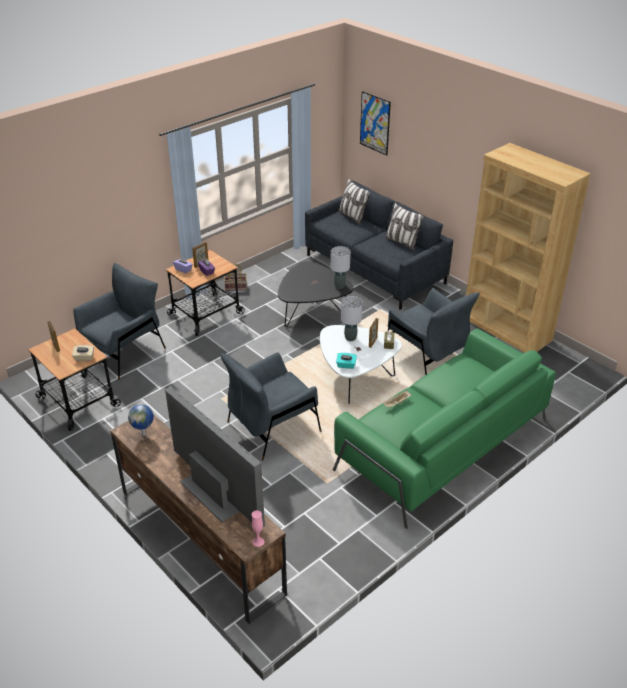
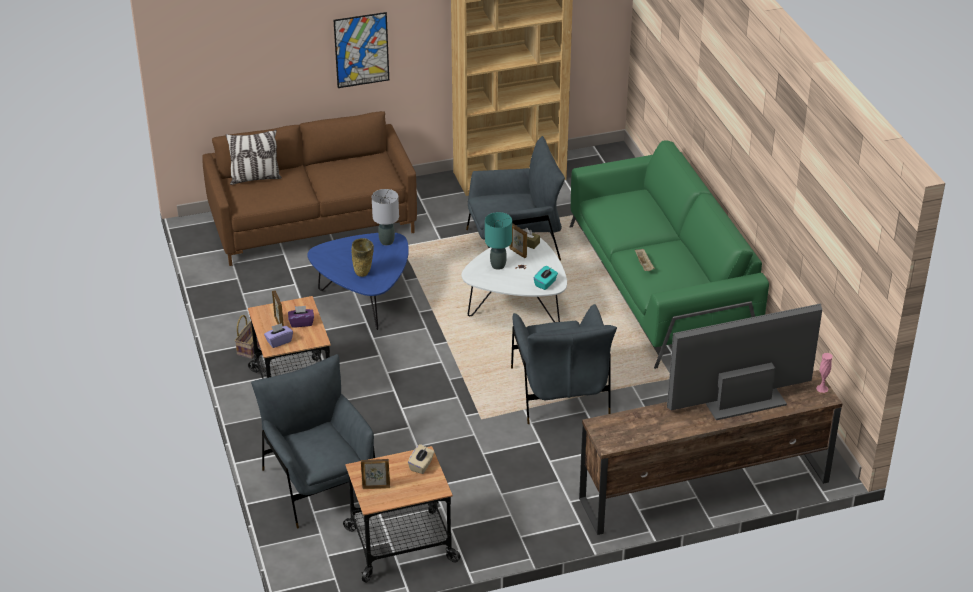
camera: 65 degrees left, 0 degrees up
globe [128,404,154,436] -> none
black coffee table [278,261,353,327] -> blue coffee table [307,233,409,330]
grey sofa [305,180,453,310] -> brown sofa [202,111,417,266]
grey table lamp [341,296,363,341] -> turquoise table lamp [485,212,512,270]
picture [360,91,391,156] -> picture moved to [333,12,389,88]
pillow [385,203,424,250] -> none
none -> beige vase [352,238,374,277]

